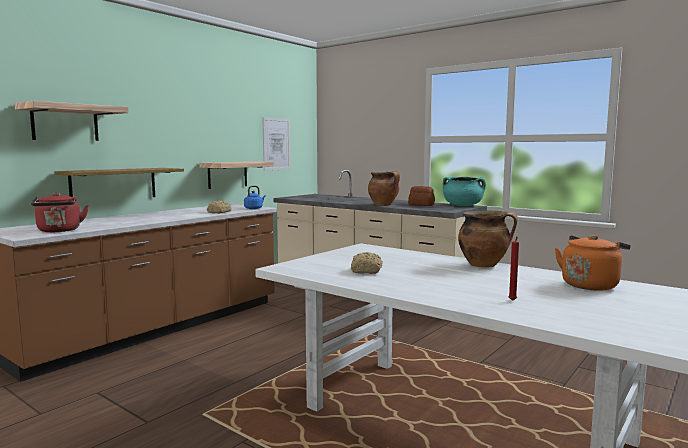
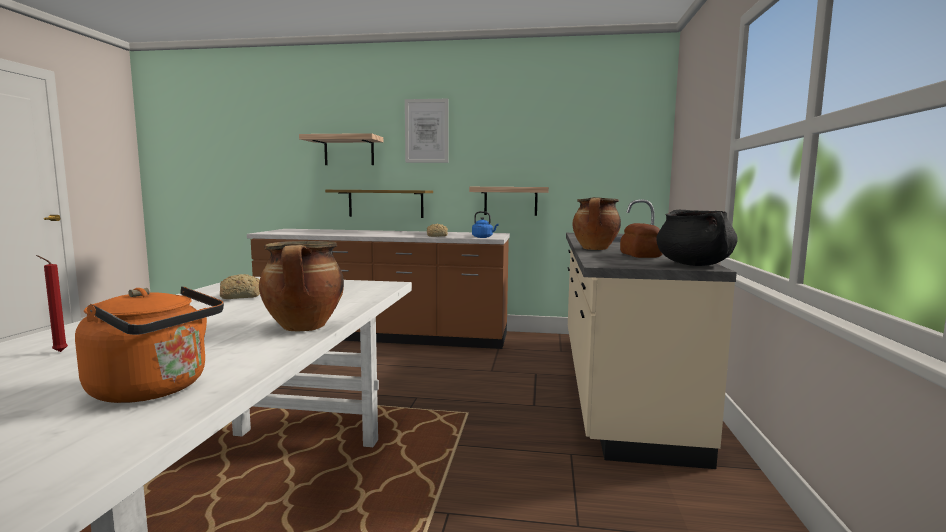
camera: 60 degrees right, 0 degrees up
red kettle [31,193,89,232] -> none
picture [263,117,291,171] -> picture moved to [405,99,449,163]
turquoise cooking pot [443,177,486,206] -> black cooking pot [656,210,737,266]

